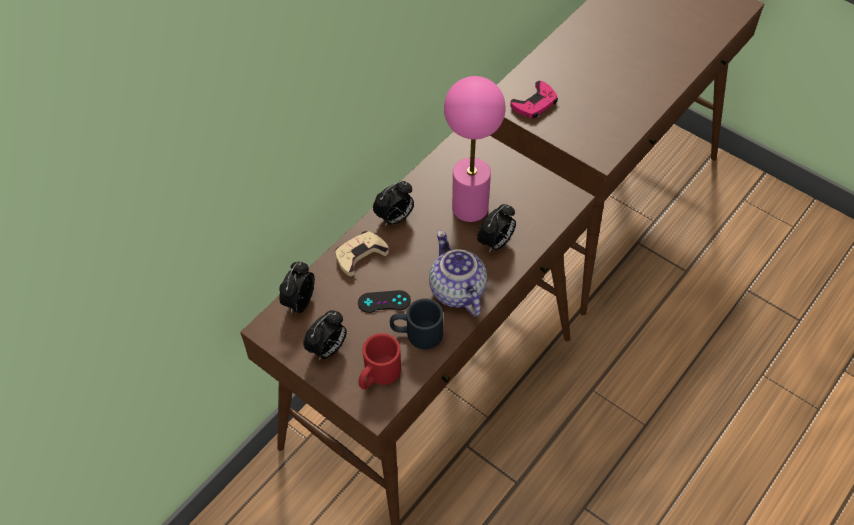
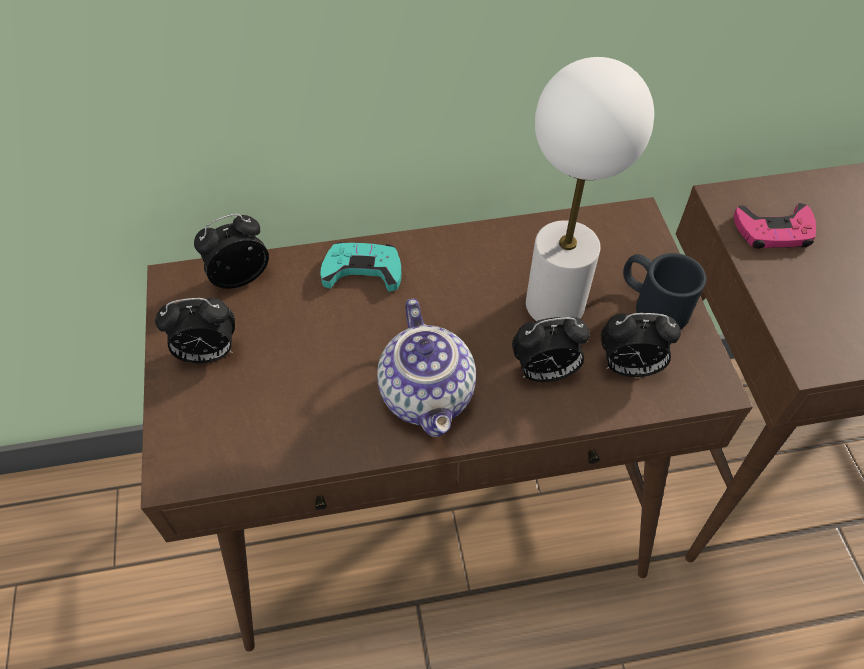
camera: 40 degrees right, 0 degrees up
beige game controller [335,231,389,276] -> turquoise game controller [320,242,401,292]
black game controller [358,290,411,313] -> none
red mug [358,333,401,390] -> none
alarm clock [373,181,414,226] -> alarm clock moved to [601,313,681,377]
black mug [390,299,443,349] -> black mug moved to [623,253,706,330]
teapot [429,231,487,316] -> teapot turned 150 degrees clockwise [377,299,476,437]
pink table lamp [444,76,506,222] -> white table lamp [526,57,654,321]

